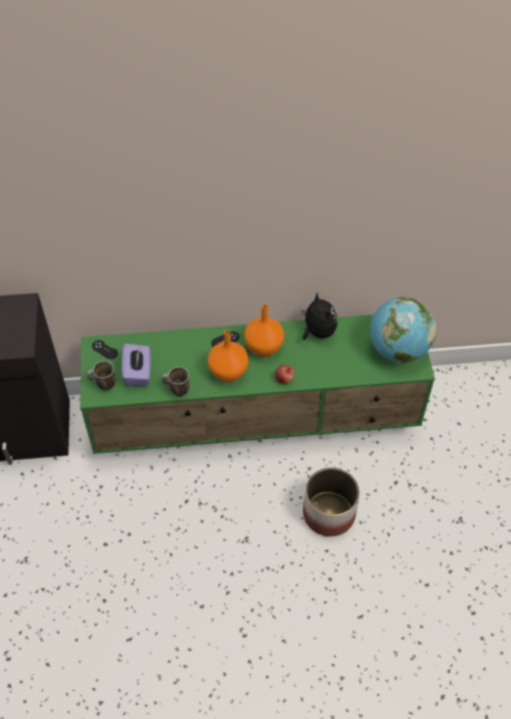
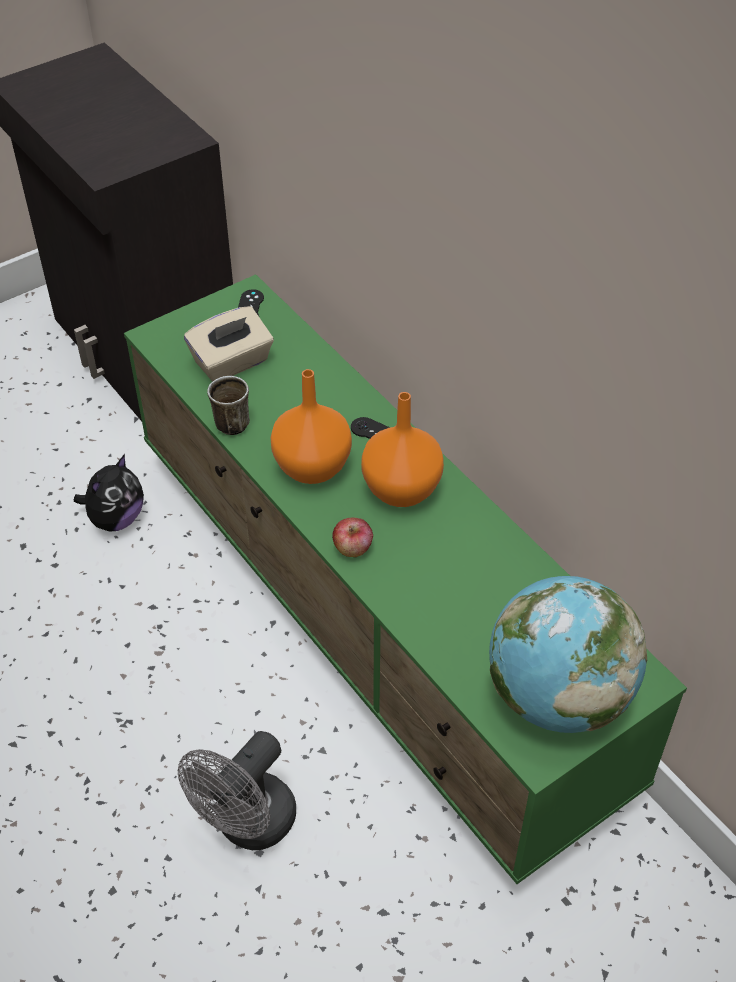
camera: 60 degrees right, 5 degrees down
mug [87,361,116,390] -> none
purple tissue box [122,344,151,387] -> beige tissue box [184,306,274,382]
plush toy [301,292,337,340] -> plush toy moved to [74,454,144,532]
planter [303,468,360,537] -> grey fan [178,731,296,850]

